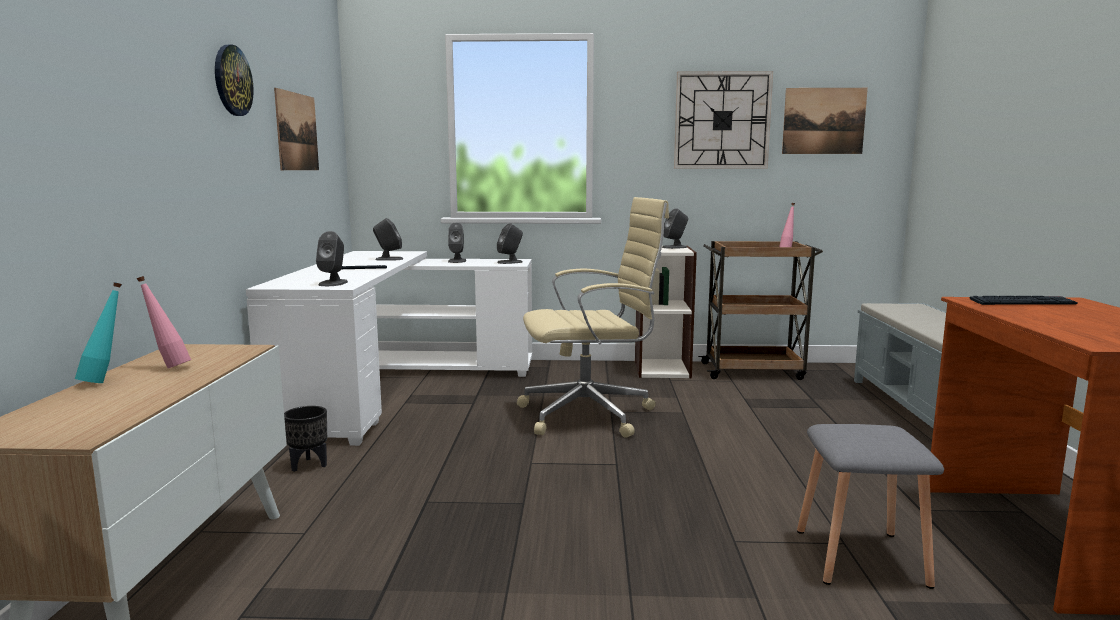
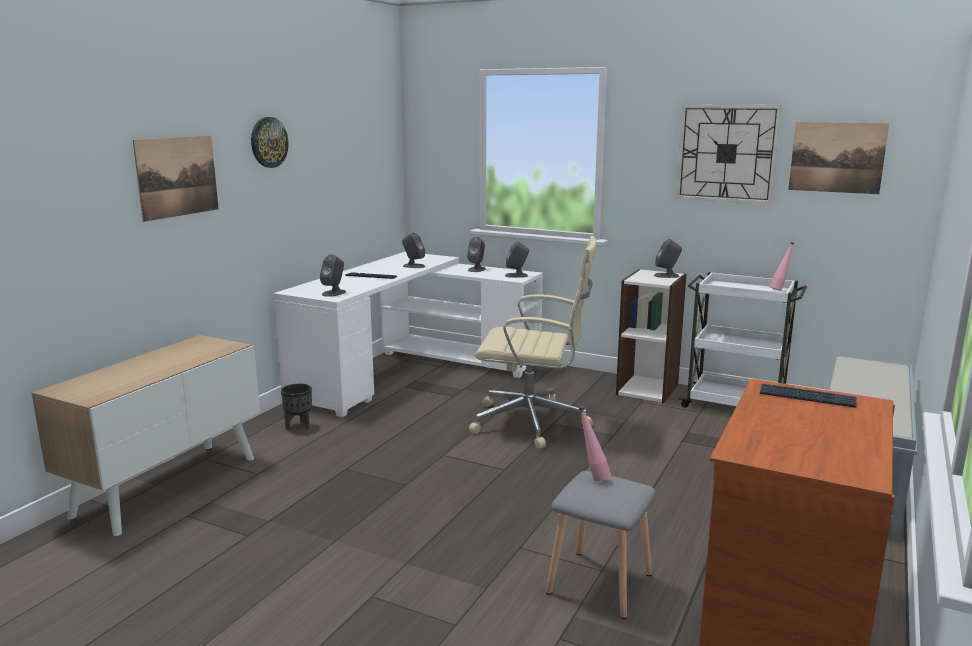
camera: 25 degrees right, 5 degrees up
turquoise bottle [75,282,122,383] -> none
pink bottle [137,276,191,368] -> pink bottle moved to [579,407,611,482]
picture [274,88,319,170] -> picture moved to [133,136,219,222]
brown cart [698,241,823,380] -> white cart [678,272,807,408]

